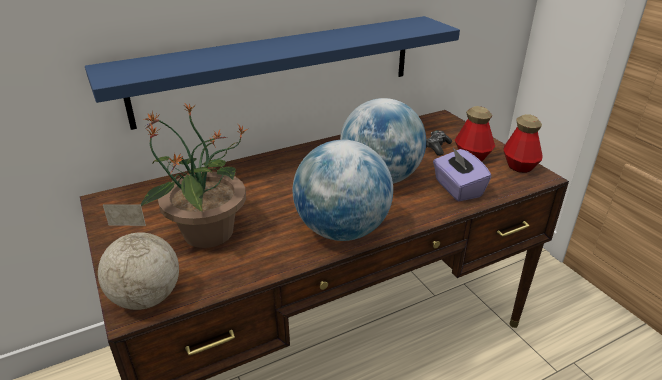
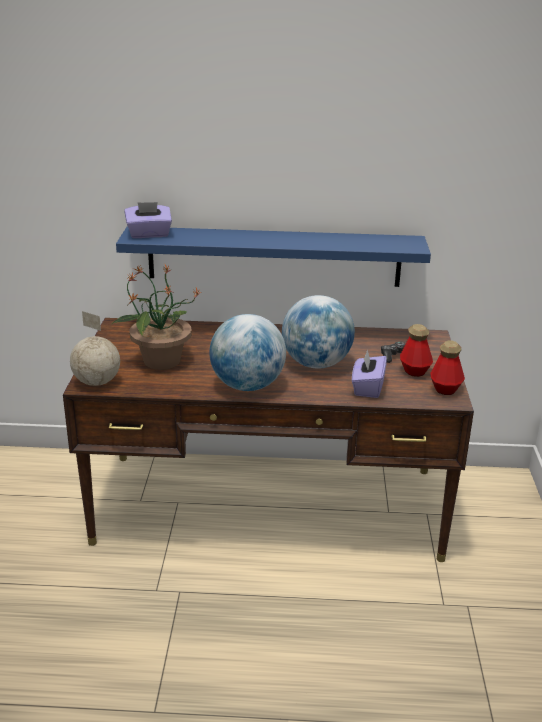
camera: 30 degrees right, 5 degrees down
none -> purple tissue box [124,202,172,238]

